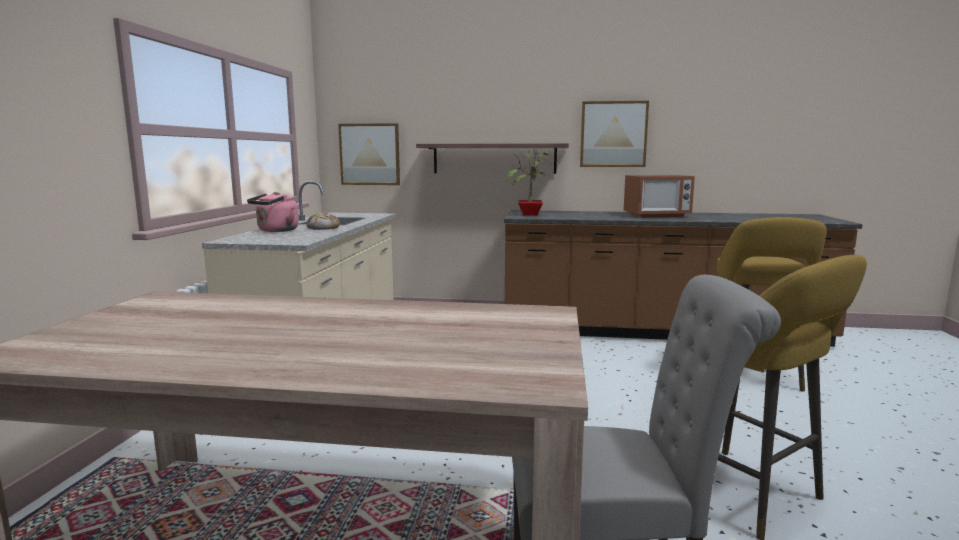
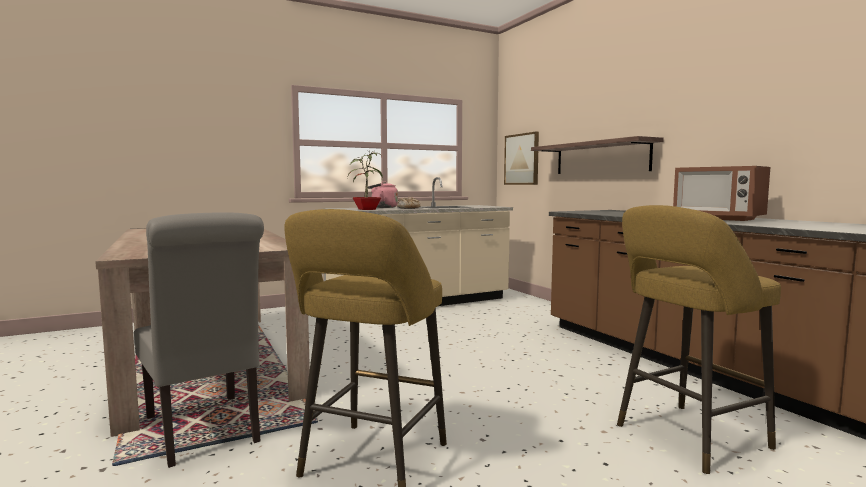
camera: 55 degrees right, 5 degrees down
potted plant [507,151,551,216] -> potted plant moved to [347,151,383,210]
picture [580,101,649,167] -> none

